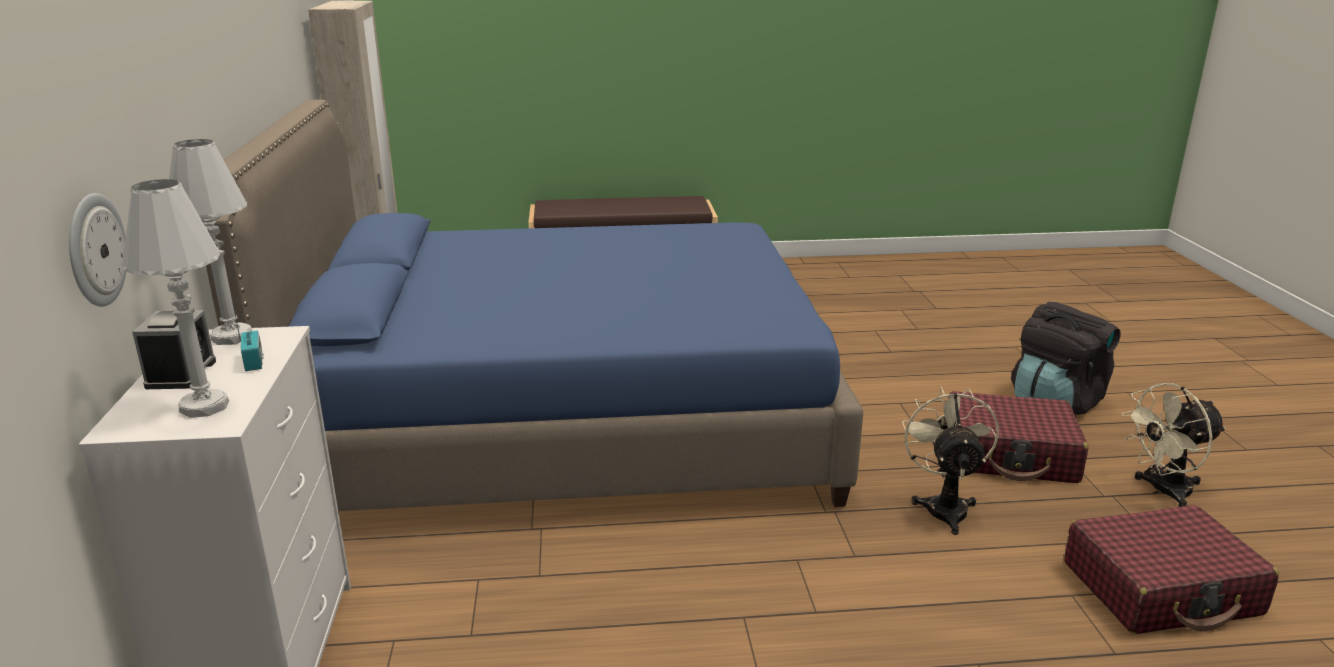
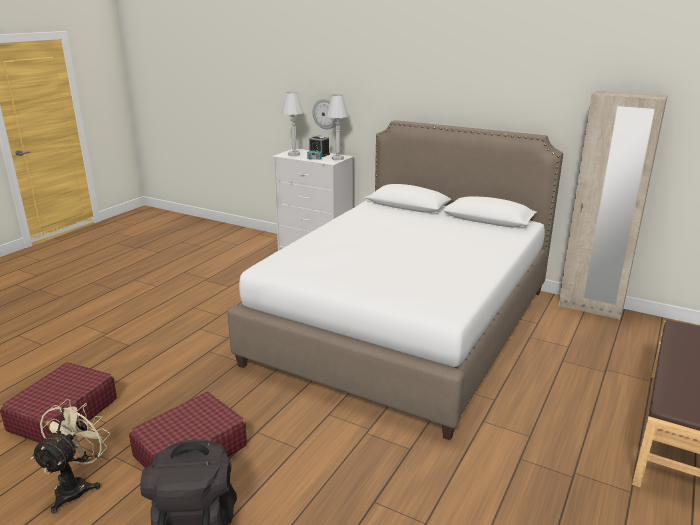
camera: 125 degrees right, 0 degrees up
blue bed [204,100,863,511] -> white bed [227,120,563,440]
beige fan [902,387,999,535] -> none

